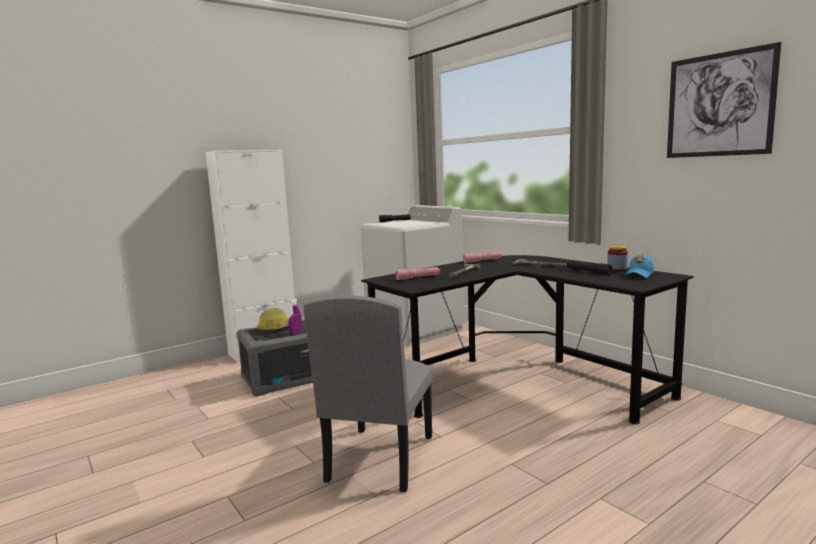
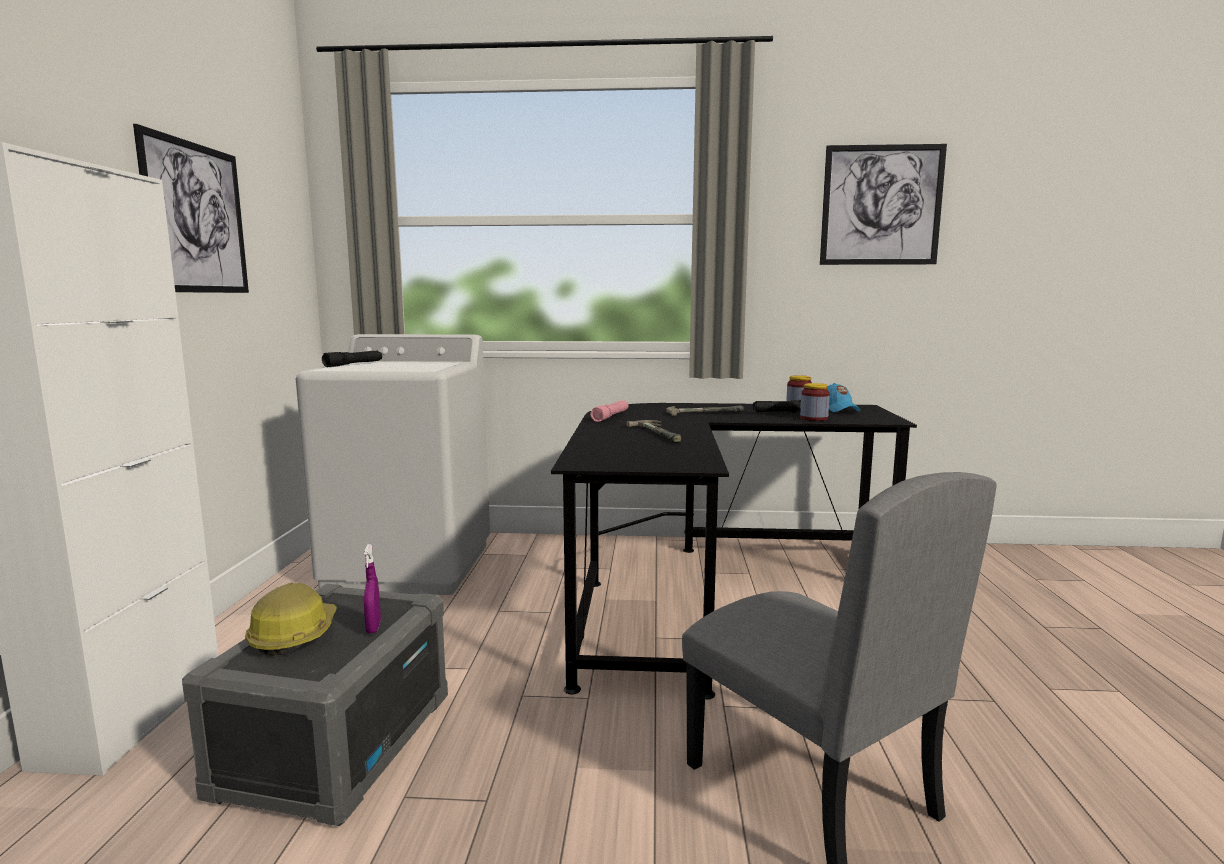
camera: 50 degrees left, 0 degrees up
pink flashlight [395,267,440,280] -> none
none -> picture [133,124,249,293]
none -> jar [800,383,830,421]

